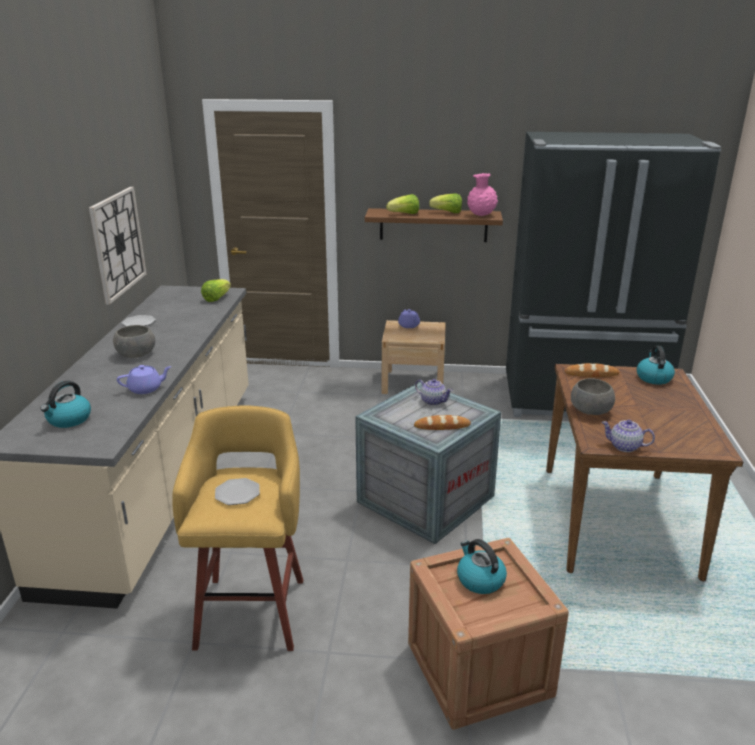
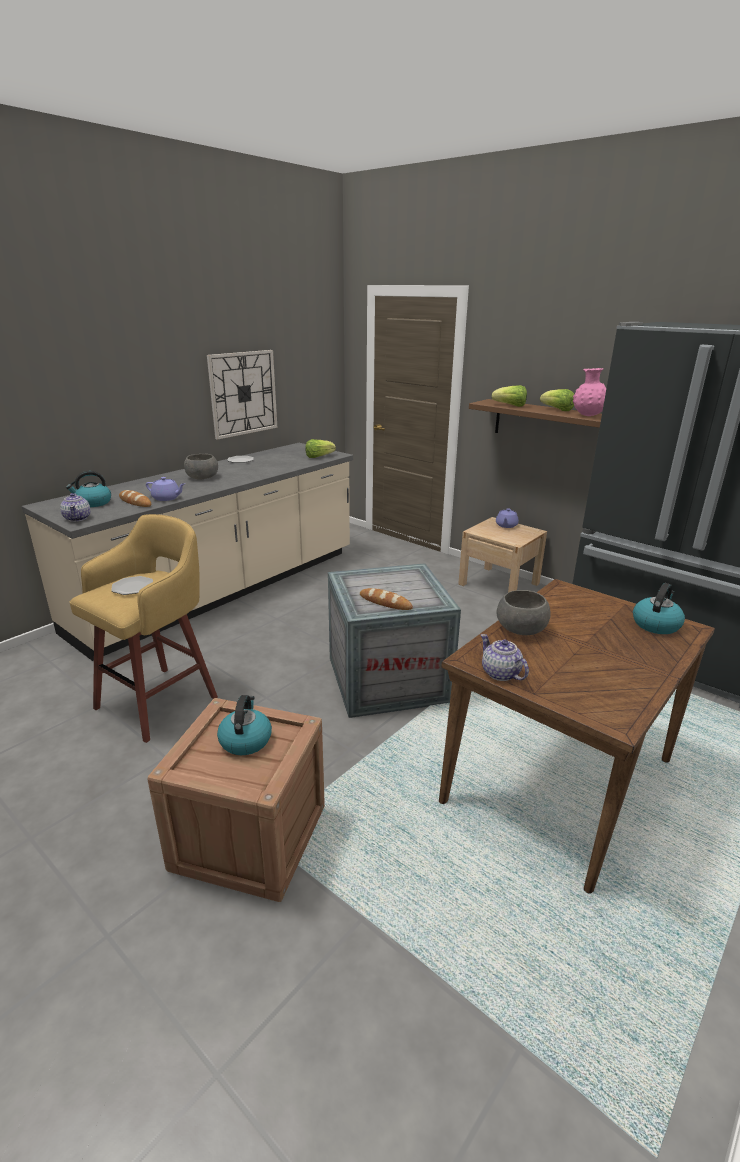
camera: 35 degrees right, 0 degrees up
teapot [415,379,453,406] -> teapot moved to [60,493,91,522]
bread [564,363,619,377] -> bread moved to [119,490,151,507]

